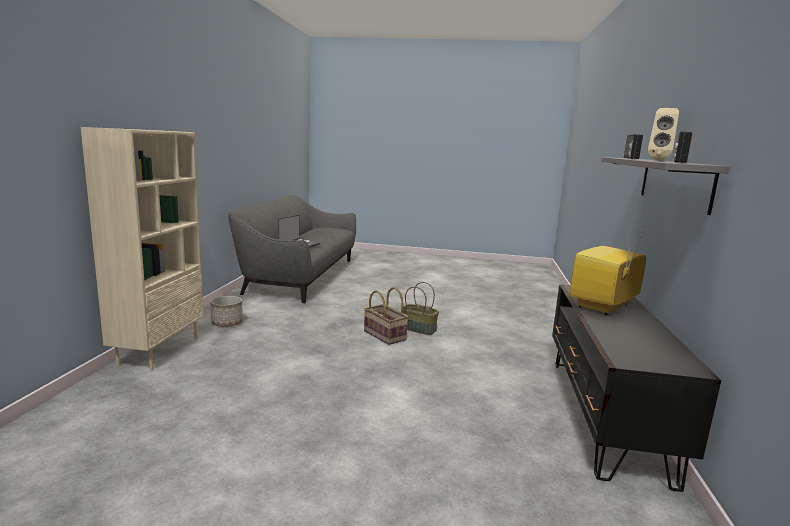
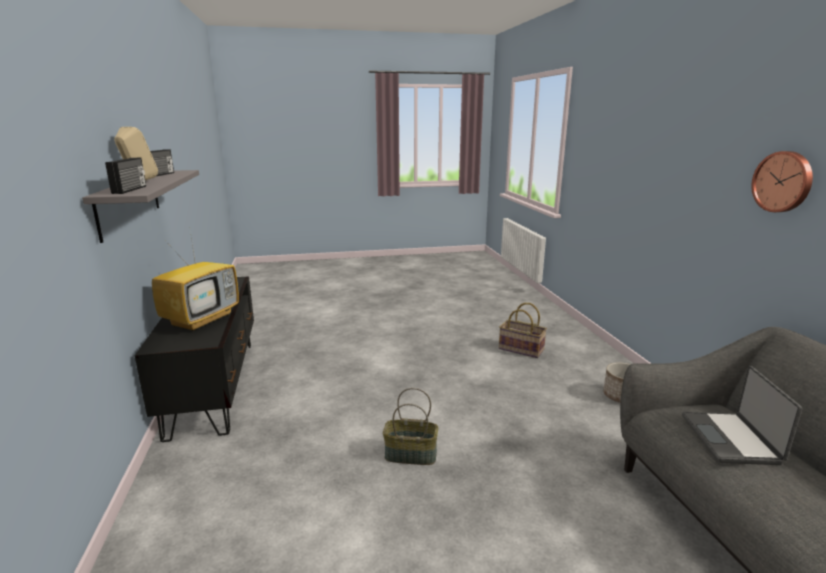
camera: 160 degrees right, 5 degrees up
beige bookcase [81,127,204,371] -> none
basket [364,287,409,345] -> basket moved to [499,303,547,358]
none -> wall clock [751,151,813,212]

